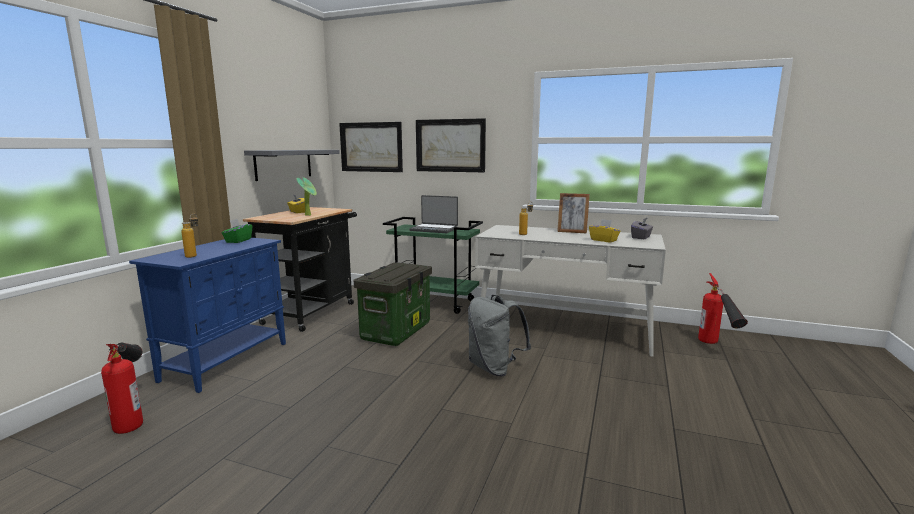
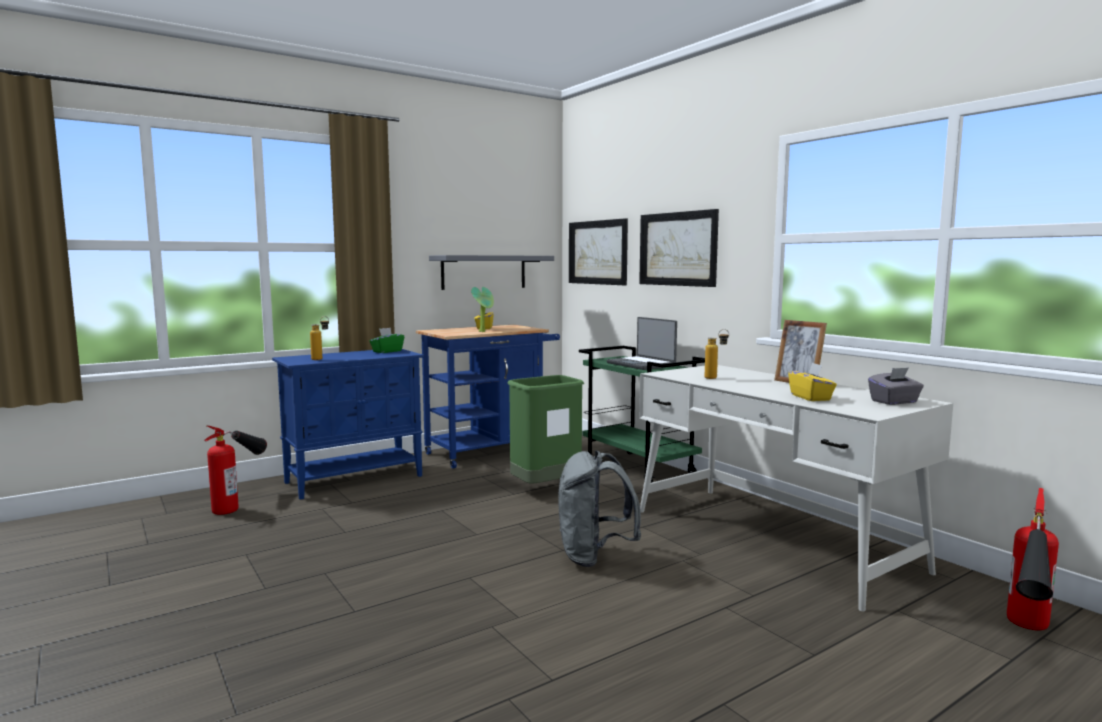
camera: 35 degrees right, 5 degrees down
black cart [243,207,357,332] -> blue cart [416,325,560,469]
storage box [354,262,432,346] -> green trash can [508,375,584,484]

